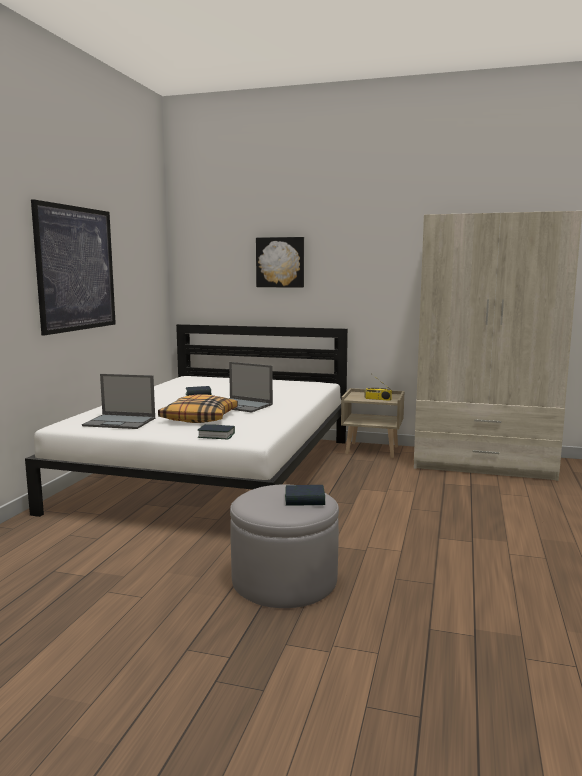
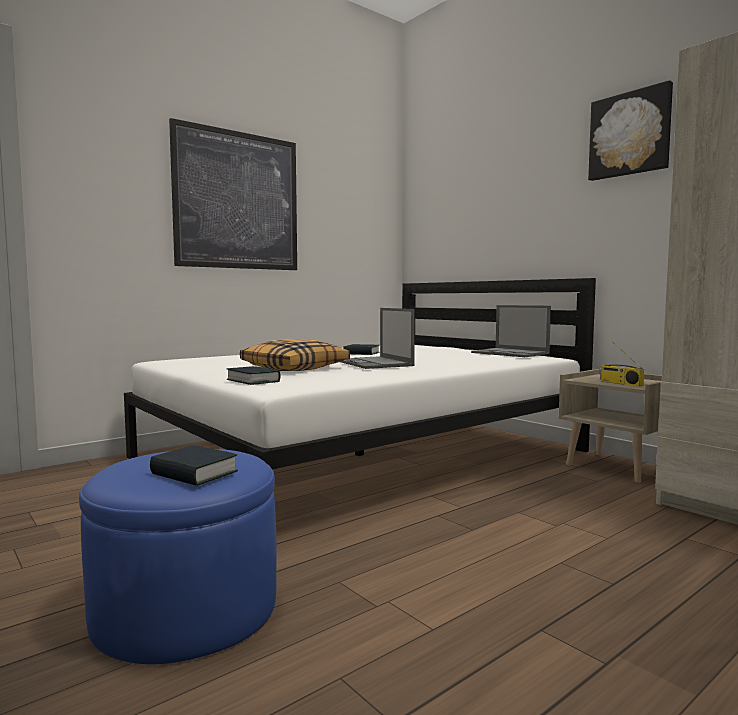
camera: 35 degrees right, 5 degrees down
laptop [82,374,155,429] -> laptop moved to [471,305,551,357]
grey ottoman [230,485,339,608] -> blue ottoman [79,449,277,664]
picture [256,237,304,288] -> picture moved to [588,80,673,181]

